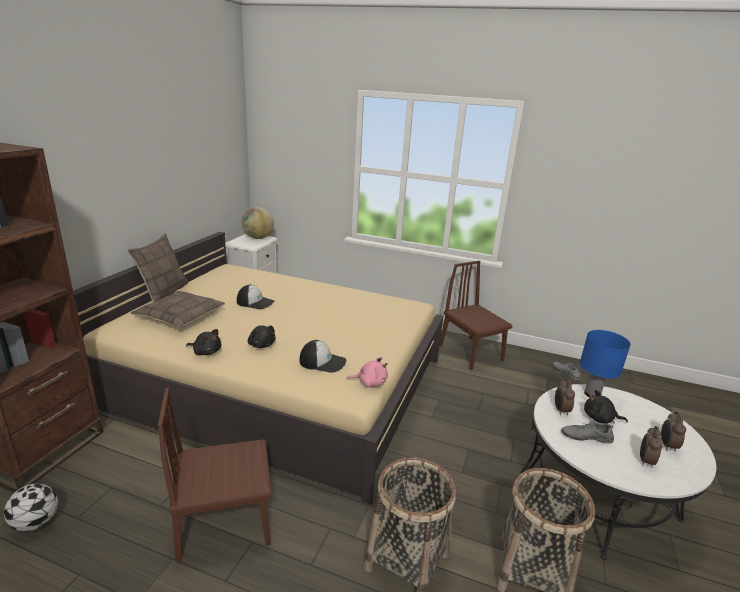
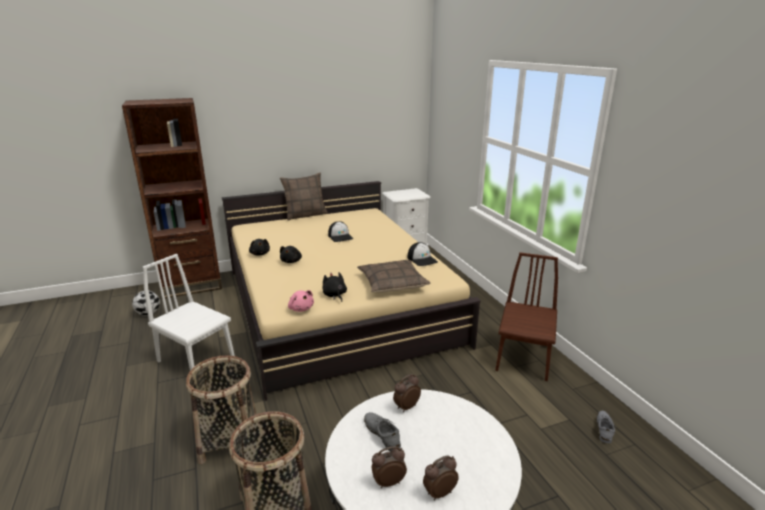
camera: 50 degrees right, 0 degrees up
pillow [131,291,225,328] -> pillow moved to [357,260,430,293]
brown chair [158,388,272,562] -> white chair [143,254,235,370]
globe [242,207,274,239] -> none
cap [299,340,346,373] -> cap moved to [408,242,438,266]
blue table lamp [580,330,631,397] -> none
black plush toy [584,390,628,424] -> black plush toy moved to [322,272,347,302]

